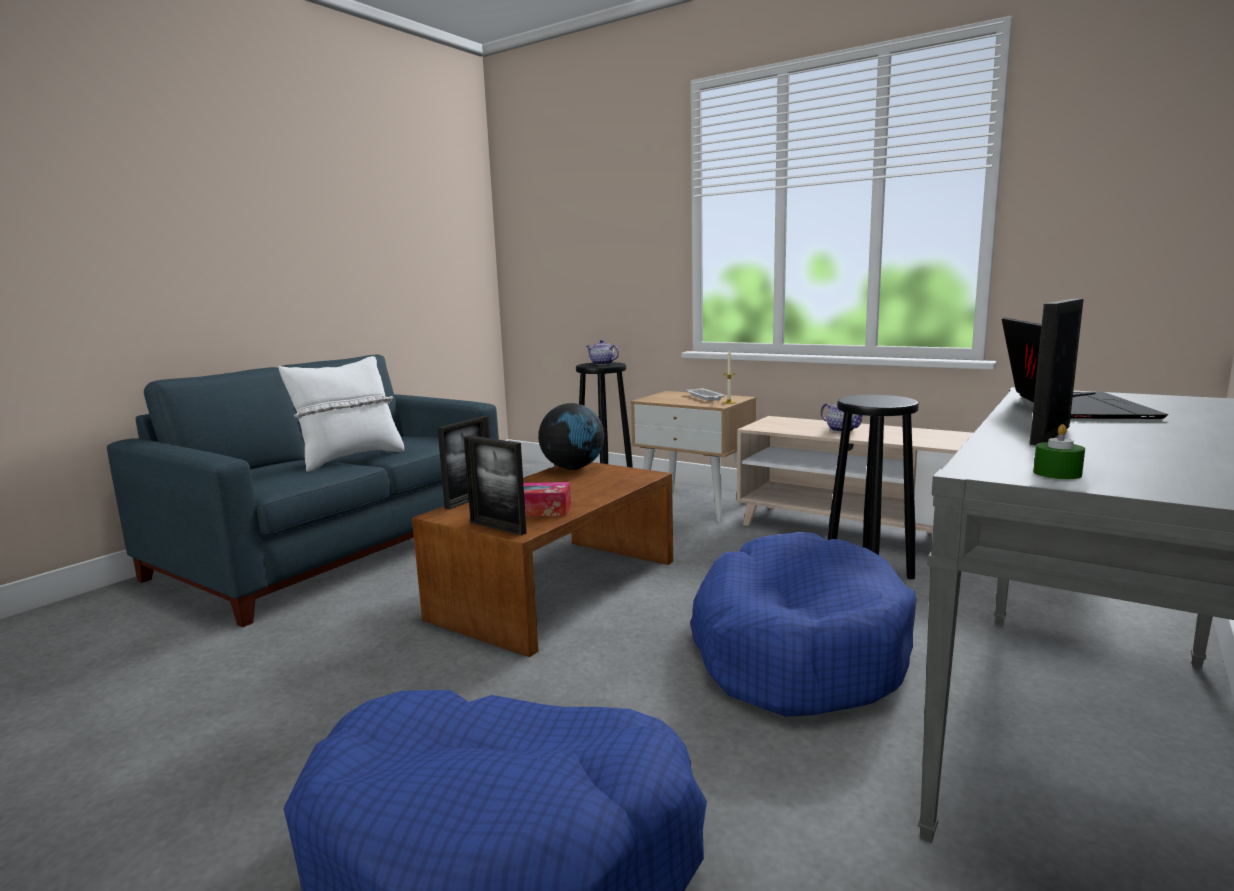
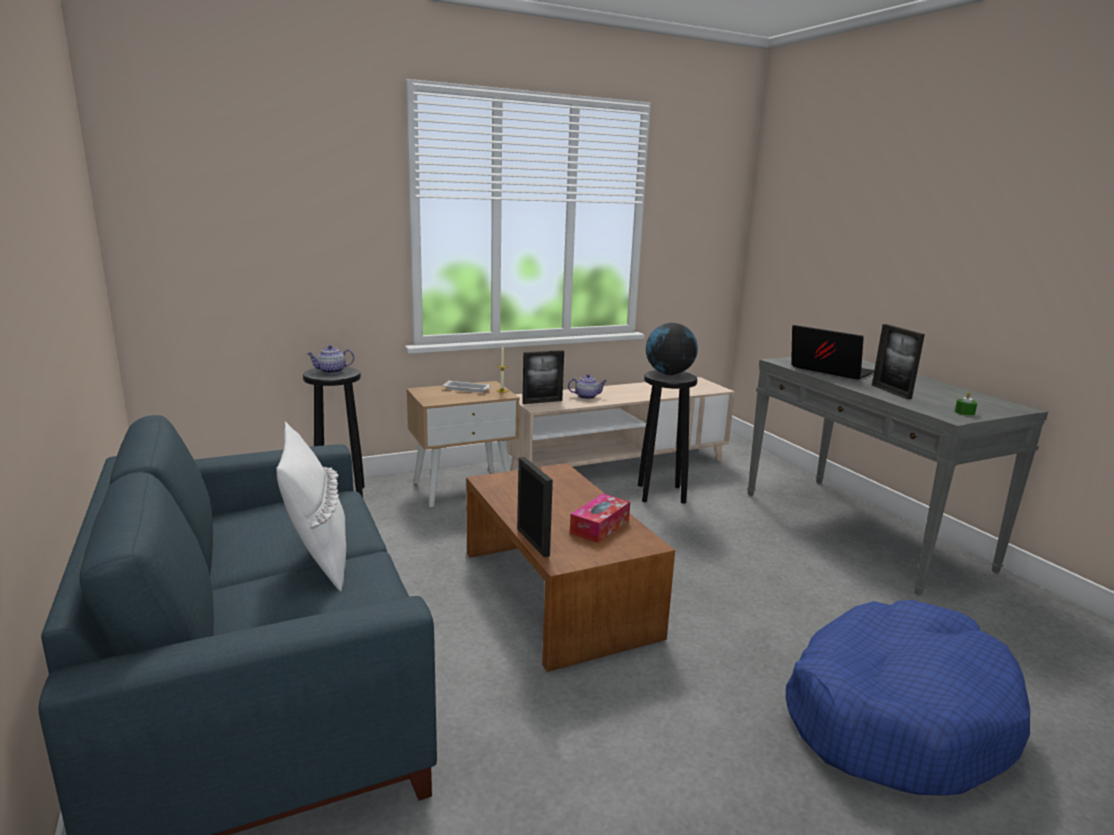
camera: 60 degrees left, 5 degrees up
picture frame [464,435,527,536] -> picture frame moved to [522,350,564,404]
globe [538,403,604,470] -> globe moved to [646,323,698,375]
blue dog bed [690,532,917,717] -> none

